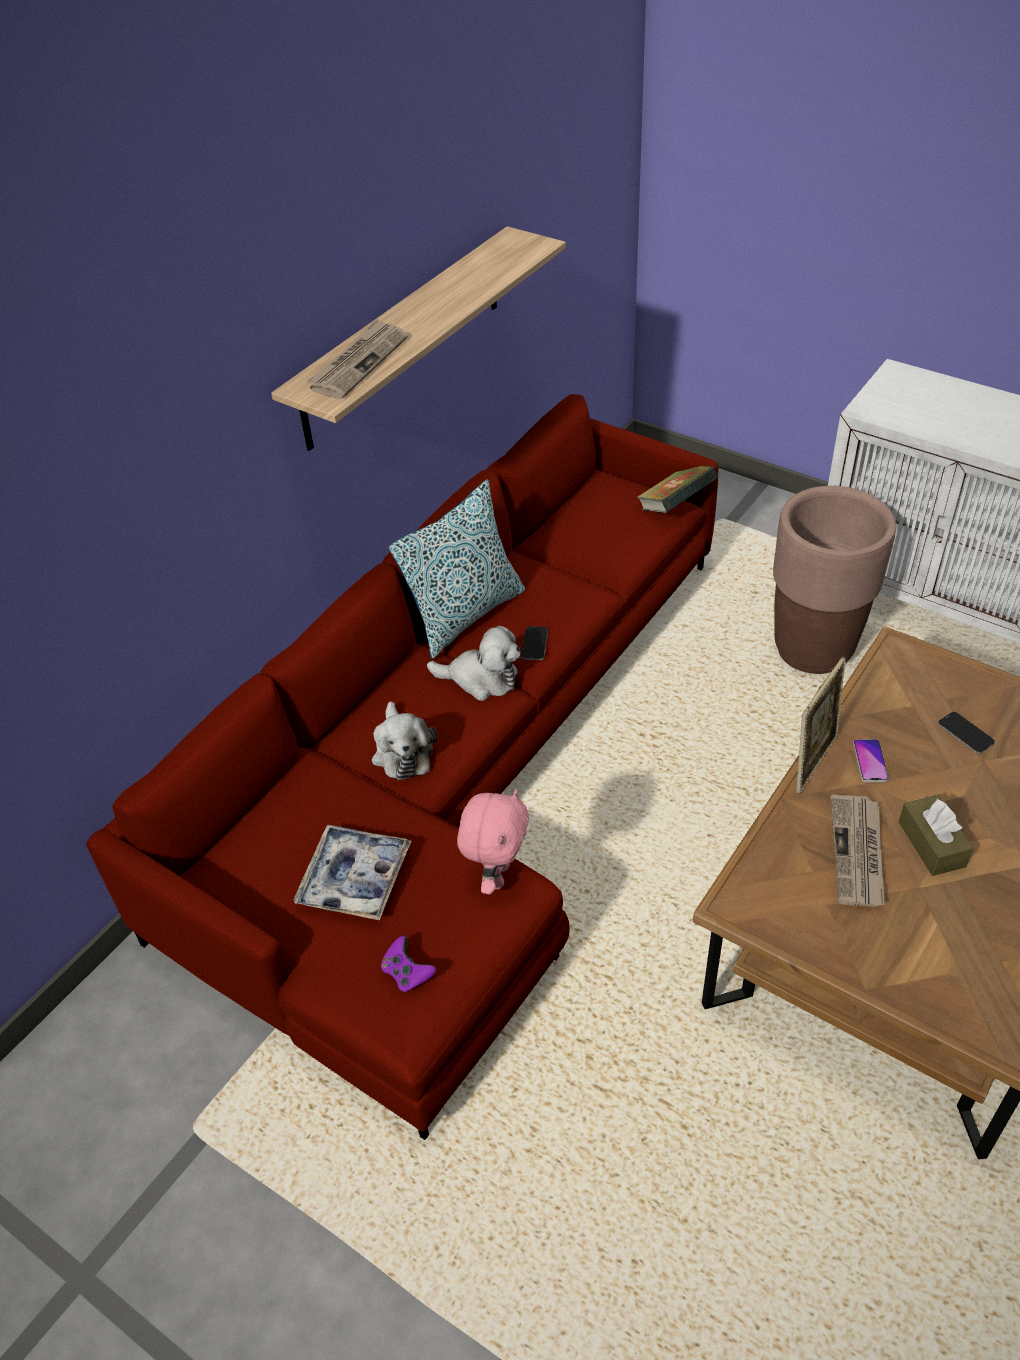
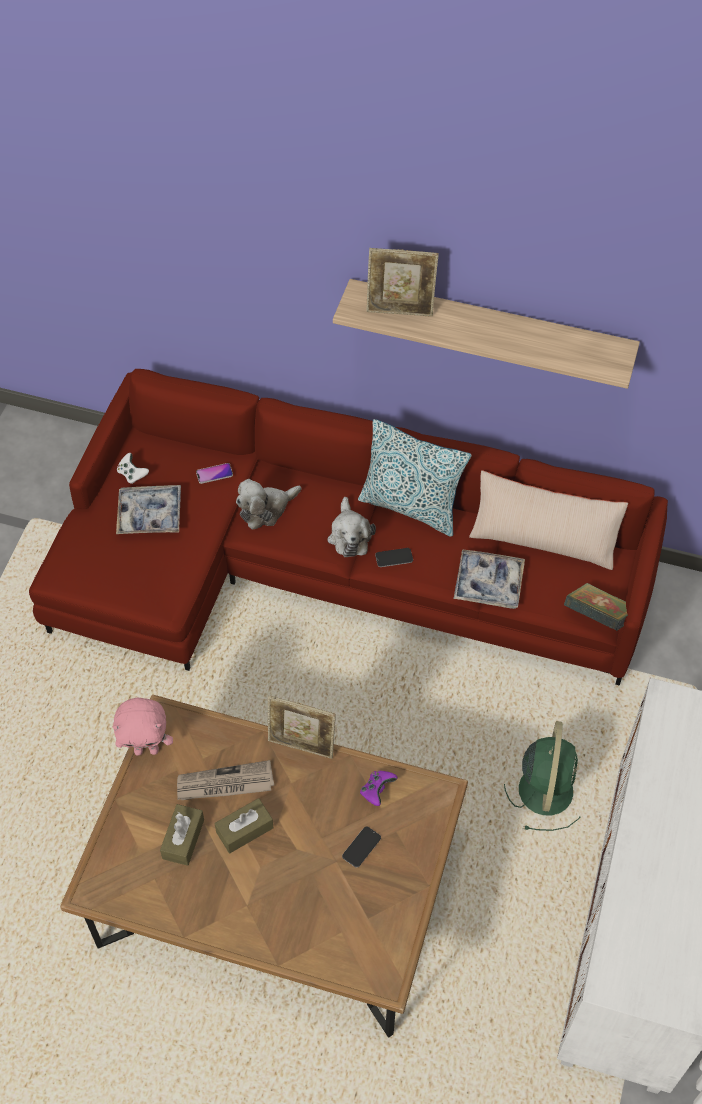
camera: 70 degrees right, 10 degrees up
newspaper [306,318,408,399] -> picture frame [366,248,439,317]
purple game controller [381,936,436,992] -> purple game controller moved to [360,771,398,806]
pink plush toy [457,789,529,894] -> pink plush toy moved to [113,698,173,755]
brown planter [773,486,896,674] -> green fan [504,721,581,831]
phone [853,739,889,782] -> phone moved to [196,463,233,484]
none -> white game controller [117,453,149,484]
none -> brown tissue box [160,804,204,866]
none -> tray [454,549,525,609]
none -> beige pillow [469,470,628,570]

